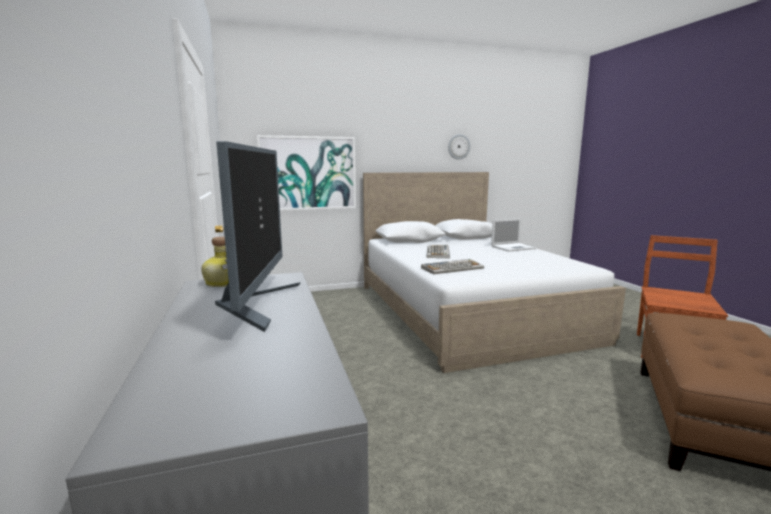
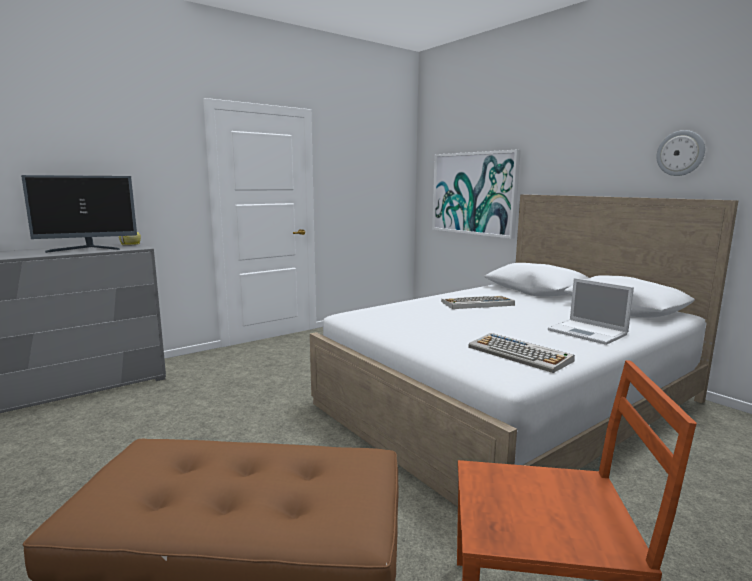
camera: 70 degrees right, 0 degrees up
keyboard [421,259,484,274] -> keyboard moved to [468,333,575,373]

